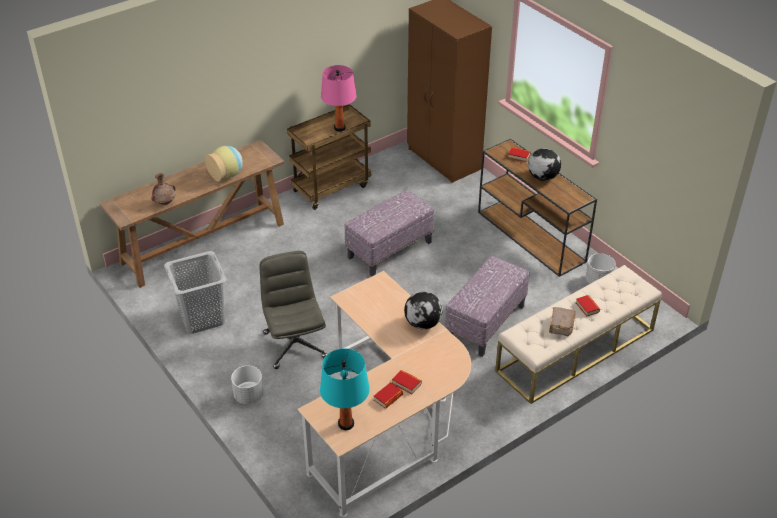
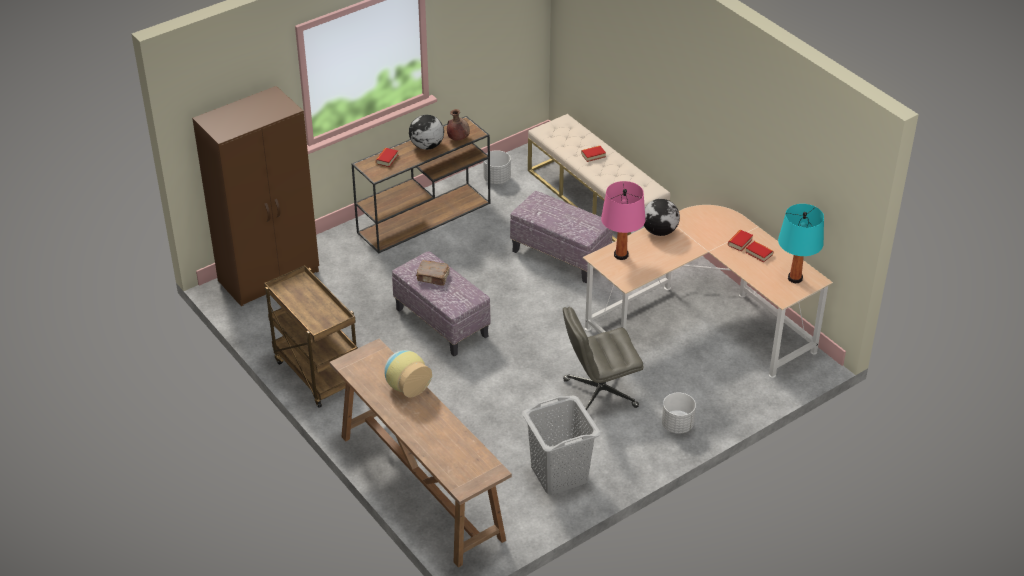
camera: 90 degrees left, 0 degrees up
brown vase [151,173,176,205] -> brown vase moved to [447,109,470,140]
pink table lamp [321,65,356,132] -> pink table lamp moved to [601,181,646,260]
brown book [549,307,575,336] -> brown book moved to [416,260,450,286]

